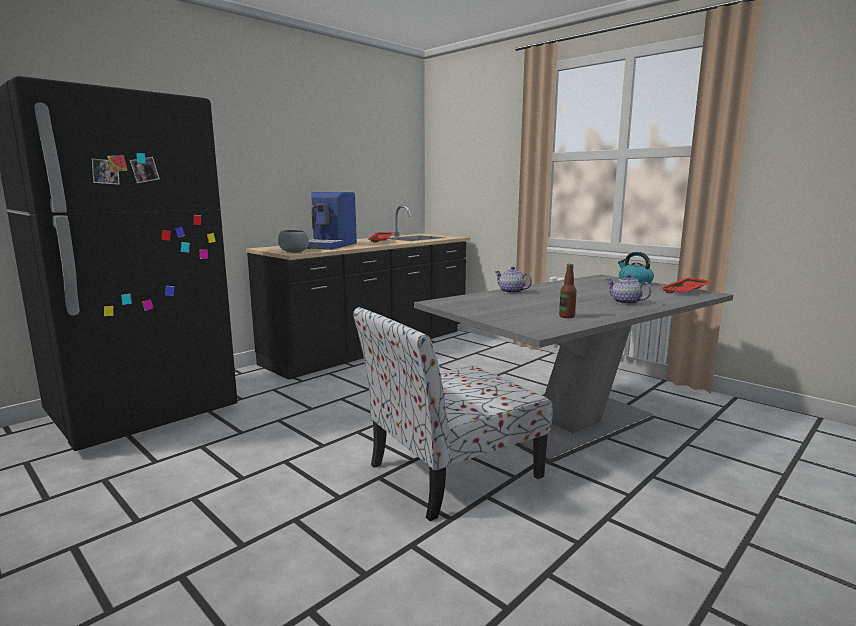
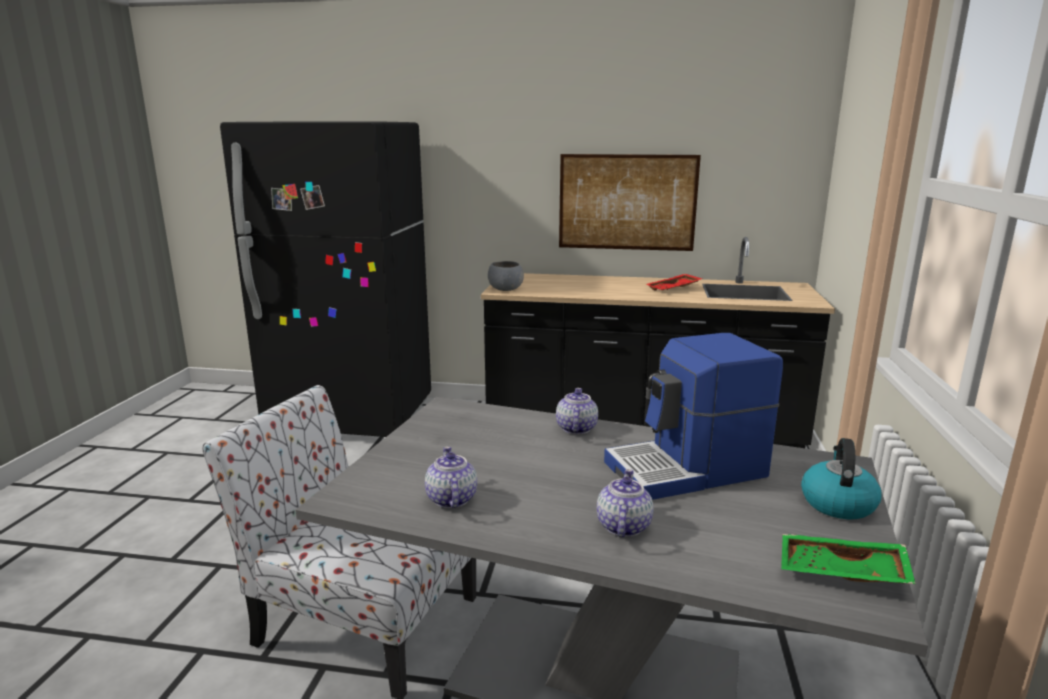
camera: 55 degrees right, 5 degrees up
coffee machine [306,192,357,250] -> coffee machine moved to [604,333,783,500]
bottle [559,264,577,318] -> teapot [425,447,477,508]
red tray [660,277,712,293] -> green tray [781,534,916,584]
none -> picture [559,154,701,251]

